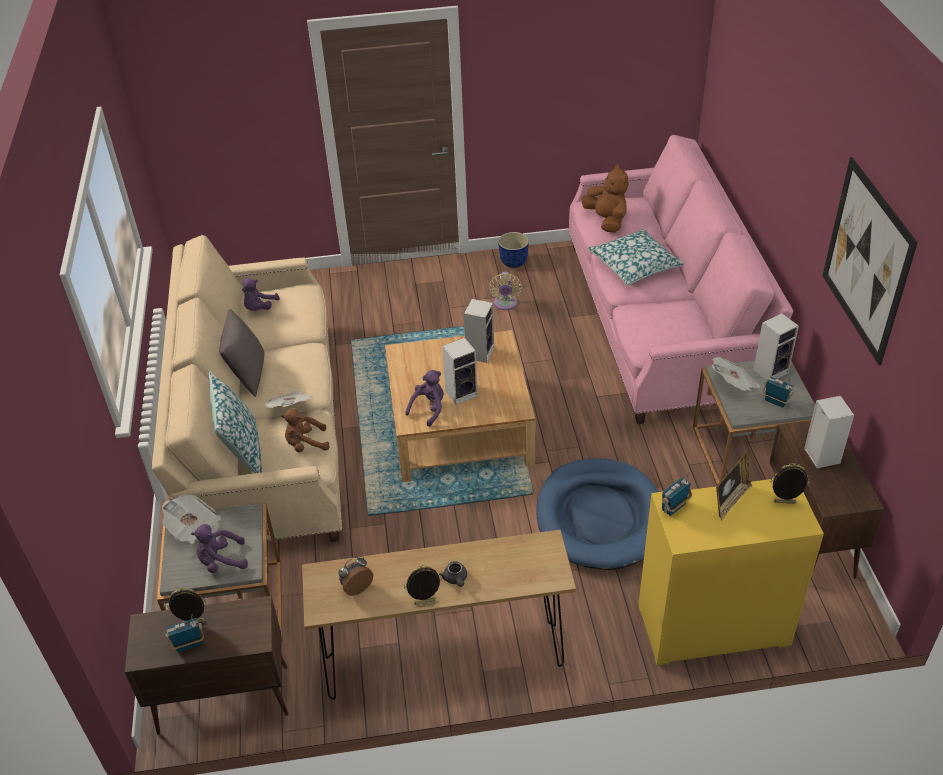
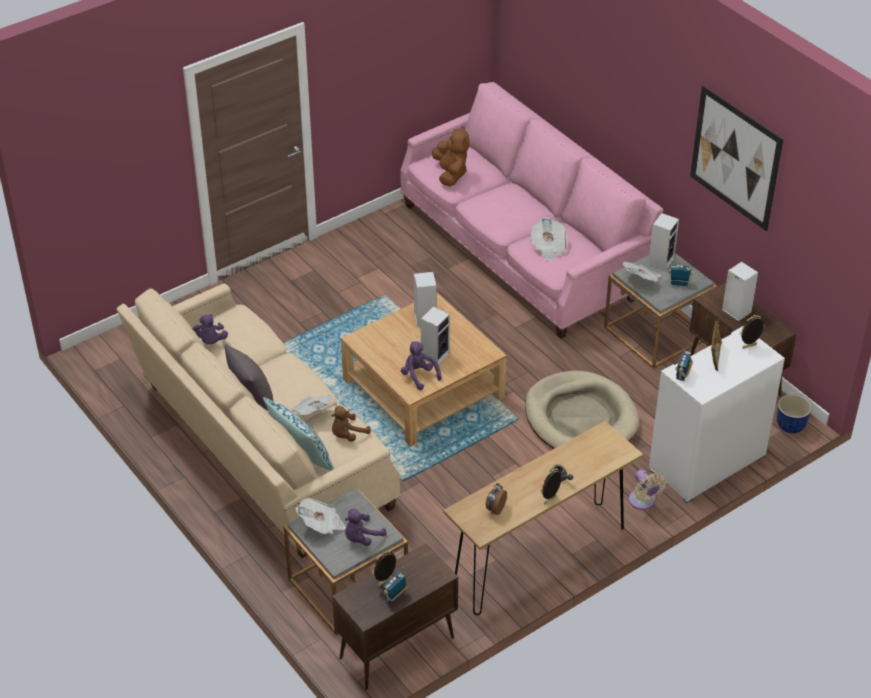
camera: 30 degrees left, 0 degrees up
purple plush toy [405,370,444,427] -> purple plush toy turned 45 degrees counterclockwise [401,341,442,390]
beige fan [489,272,522,310] -> beige fan moved to [629,470,666,510]
planter [498,232,529,268] -> planter moved to [777,394,812,434]
blue dog bed [536,458,659,570] -> beige dog bed [525,371,639,449]
brown plush toy [581,164,629,233] -> brown plush toy turned 45 degrees clockwise [432,126,469,187]
pillow [588,229,683,285] -> none
yellow cabinet [639,477,824,666] -> white cabinet [649,326,785,503]
none -> newspaper [530,217,567,261]

